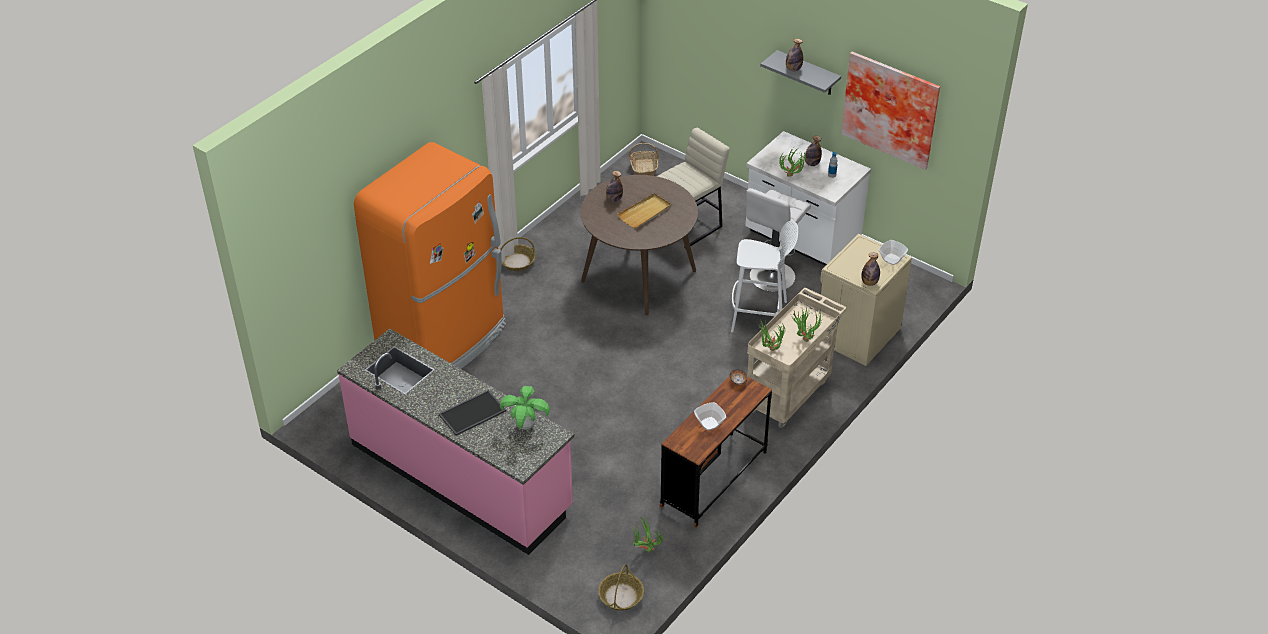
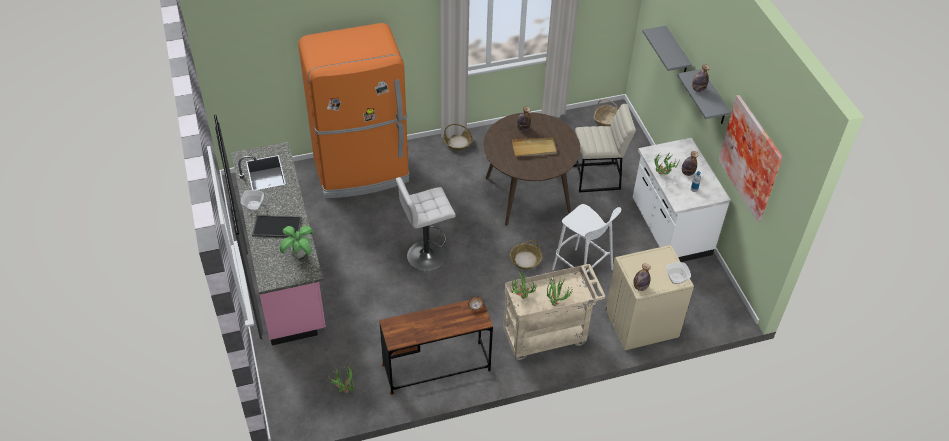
camera: 35 degrees right, 5 degrees up
basket [598,564,644,611] -> basket moved to [510,240,542,269]
bowl [694,402,726,430] -> bowl moved to [241,190,264,210]
white stool [746,188,811,292] -> white stool moved to [396,177,456,271]
none -> grey shelf [642,26,692,72]

